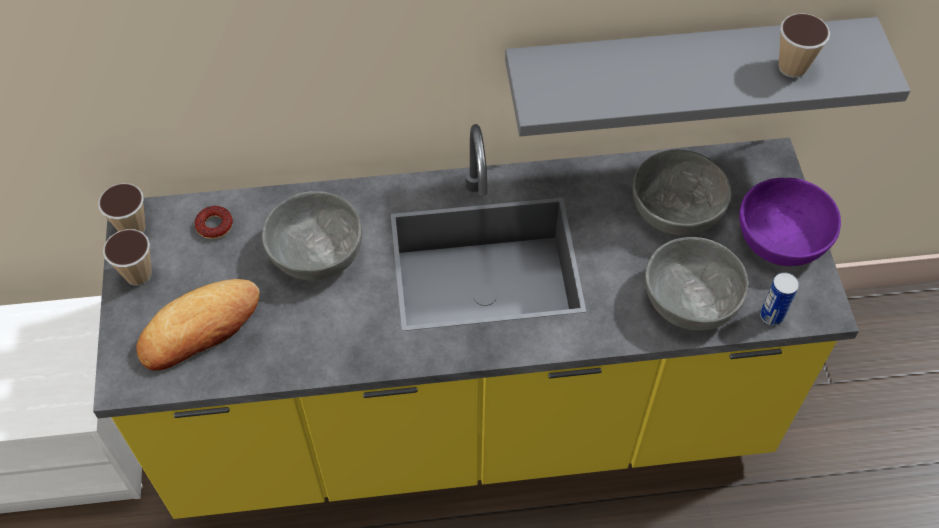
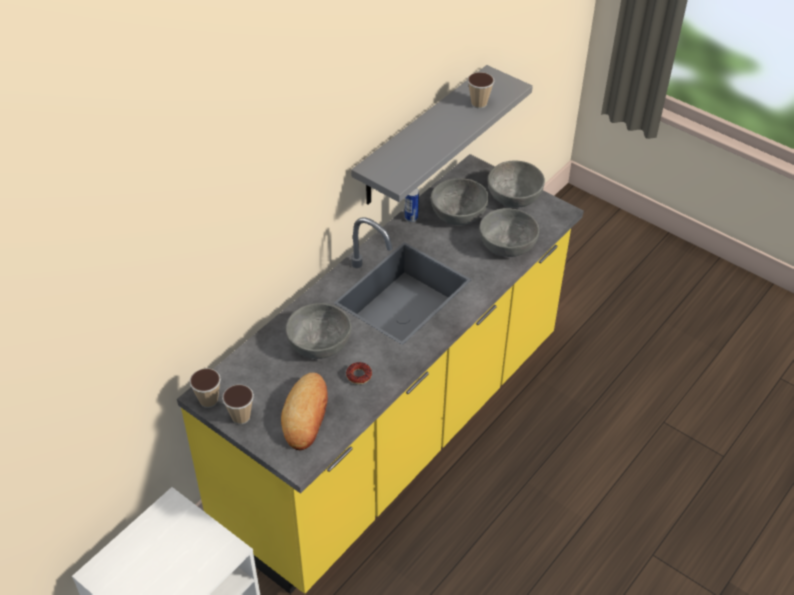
camera: 45 degrees left, 10 degrees down
donut [195,206,233,239] -> donut moved to [346,362,372,384]
purple bowl [739,178,841,266] -> grey bowl [487,160,545,208]
can [760,272,799,326] -> can moved to [405,188,419,222]

